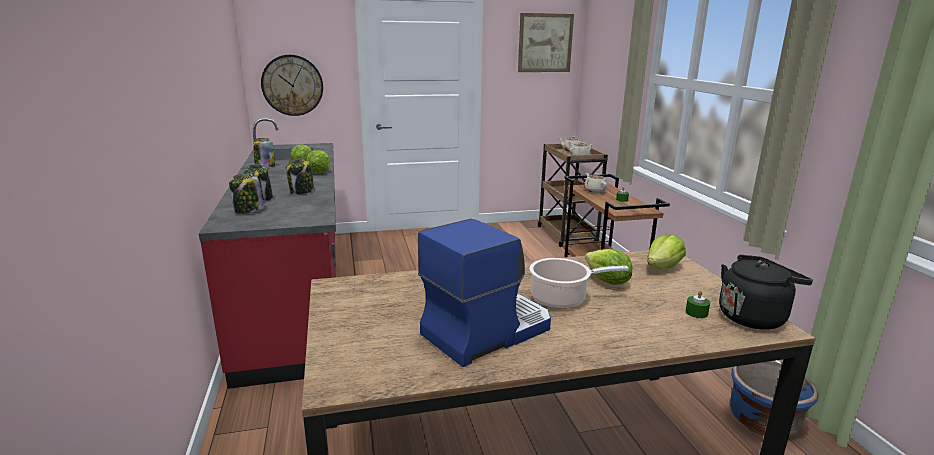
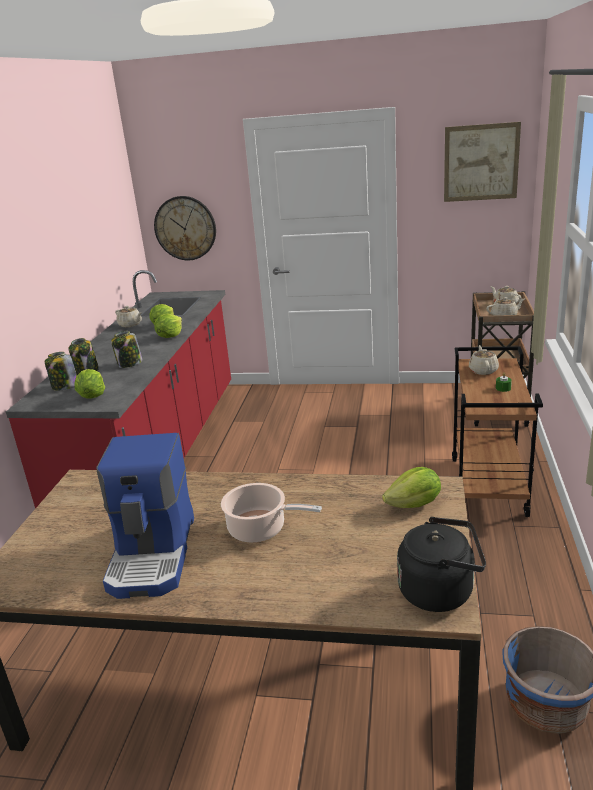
camera: 25 degrees right, 5 degrees up
jar [253,138,275,167] -> beige teapot [115,306,142,327]
coffee machine [418,219,551,367] -> coffee machine turned 105 degrees clockwise [96,433,194,599]
lettuce [585,249,632,285] -> lettuce moved to [75,369,105,398]
green candle [686,290,710,318] -> none

